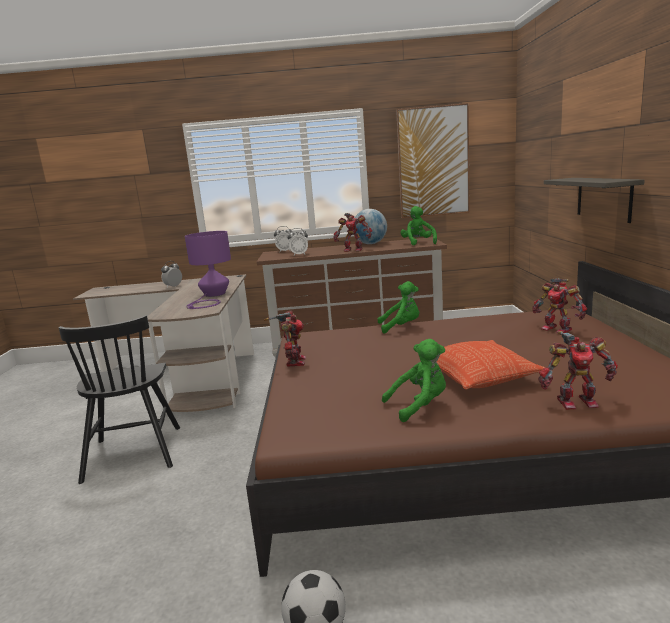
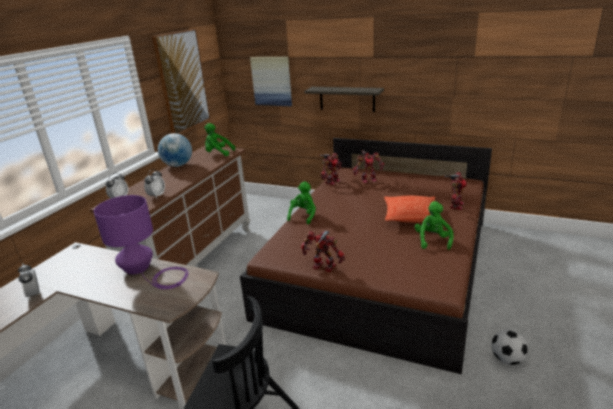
camera: 65 degrees left, 10 degrees up
toy robot [334,213,372,252] -> toy robot moved to [318,153,342,185]
none -> picture [250,57,292,106]

